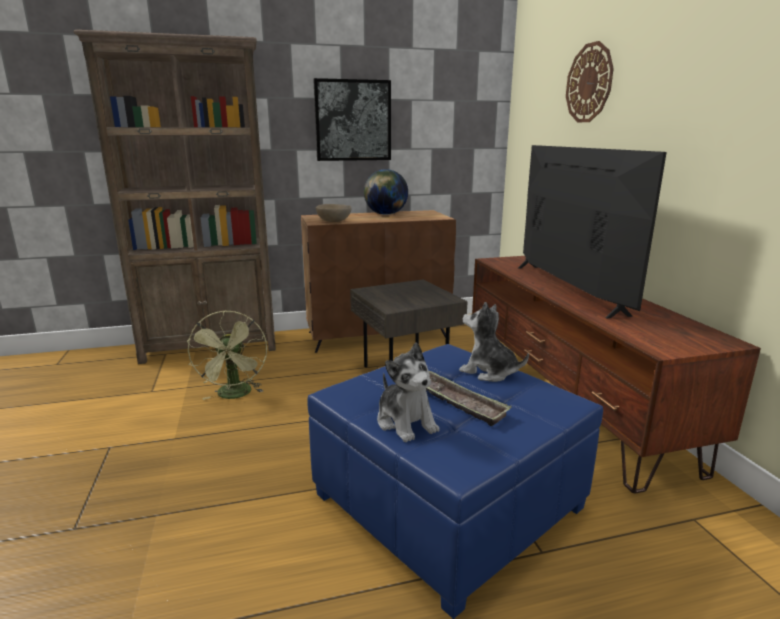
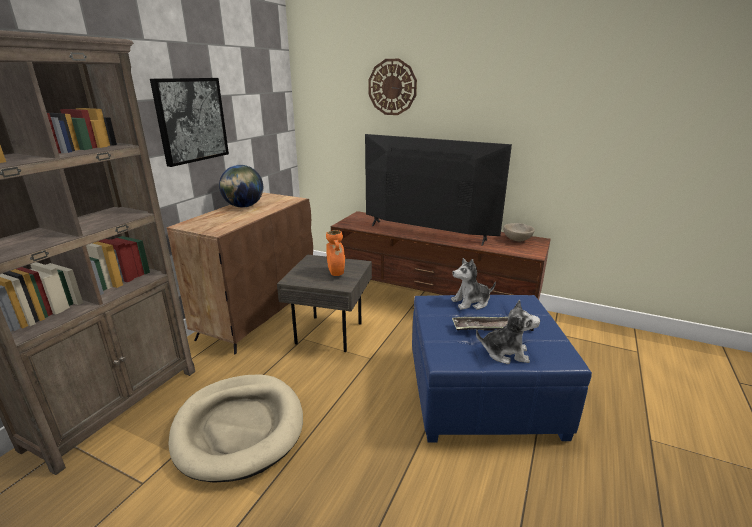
camera: 50 degrees left, 5 degrees up
green fan [186,310,267,400] -> beige dog bed [168,374,303,483]
beige bowl [316,204,351,222] -> beige bowl moved to [503,223,535,241]
none -> orange vase [326,230,345,276]

